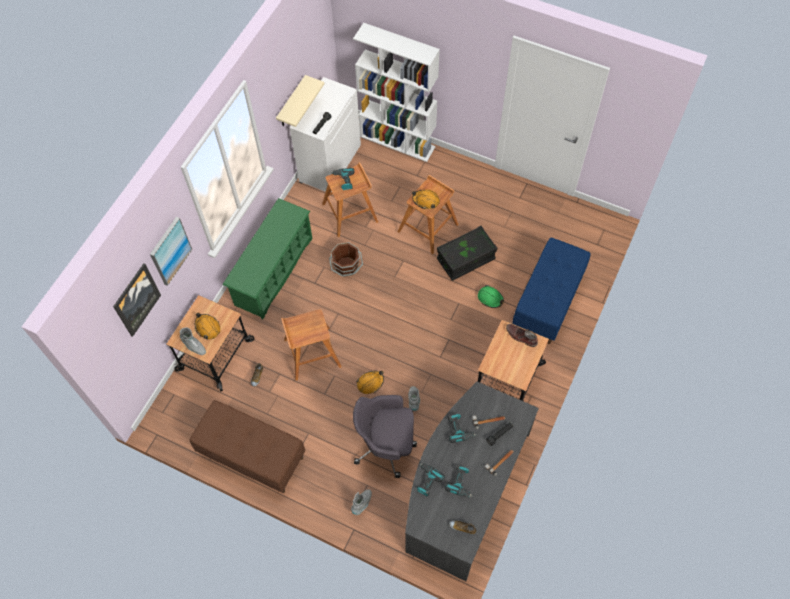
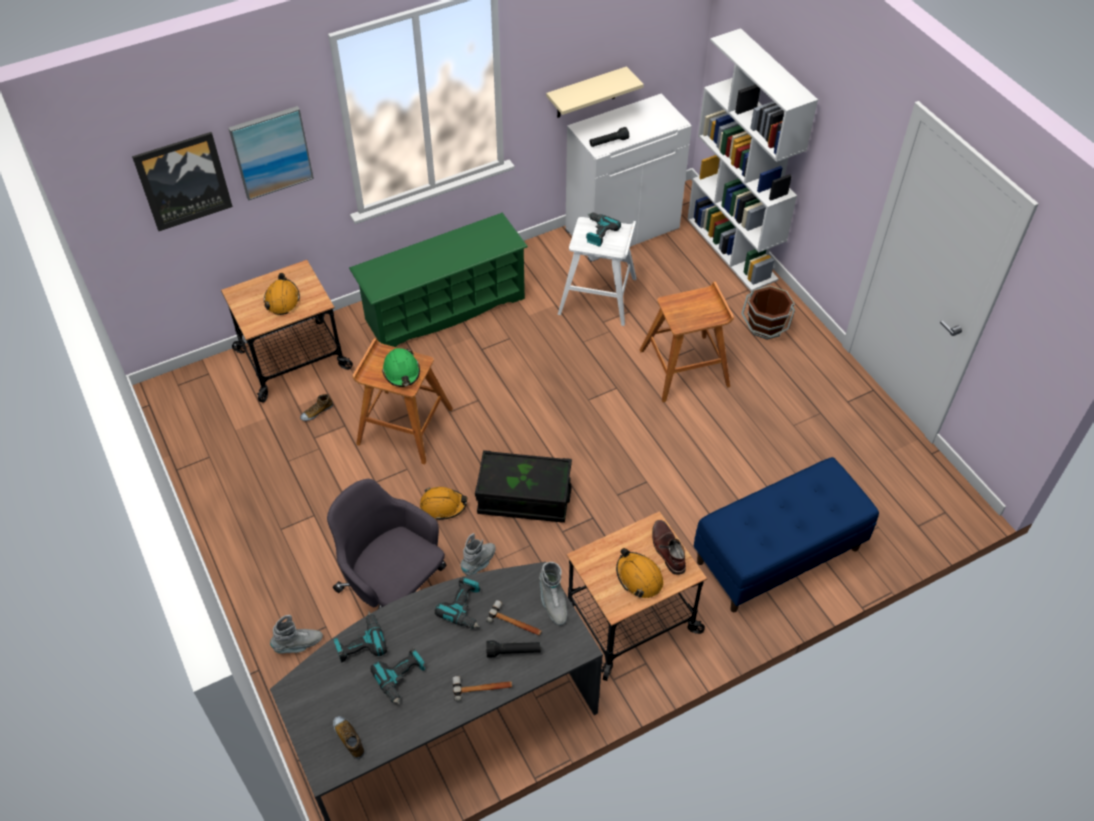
camera: 35 degrees right, 10 degrees down
grey boot [180,327,206,355] -> grey boot moved to [539,562,567,625]
brown bench [190,400,305,493] -> none
brown stool [322,162,378,237] -> white stool [558,217,636,326]
brown bucket [329,242,363,277] -> brown bucket moved to [741,286,795,340]
orange hard hat [412,190,440,209] -> orange hard hat moved to [616,548,664,598]
black storage box [437,226,497,281] -> black storage box moved to [475,450,572,523]
green hard hat [478,285,504,308] -> green hard hat moved to [382,348,420,387]

